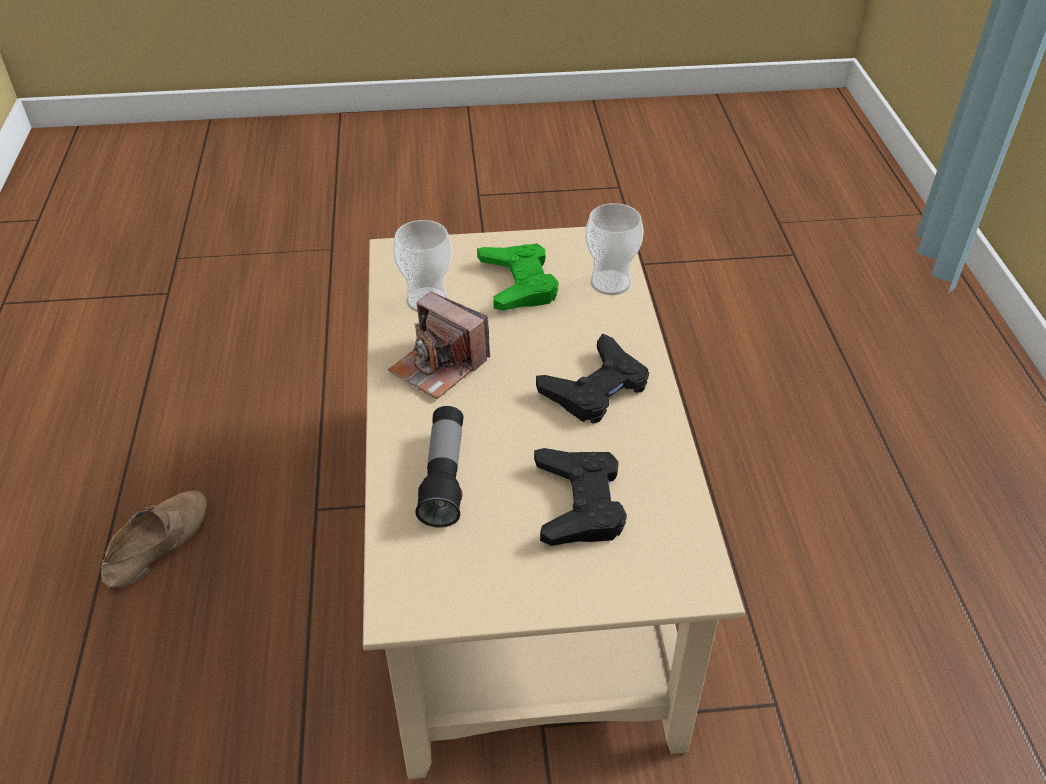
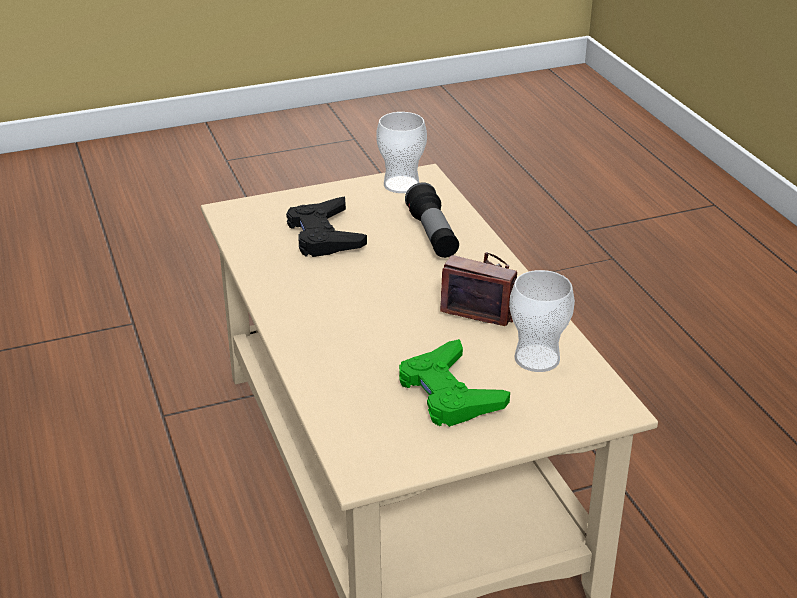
camera: 165 degrees right, 10 degrees down
beige shoe [101,490,207,587] -> none
black game controller [536,333,649,424] -> none
cup [585,203,644,295] -> cup moved to [376,112,427,193]

